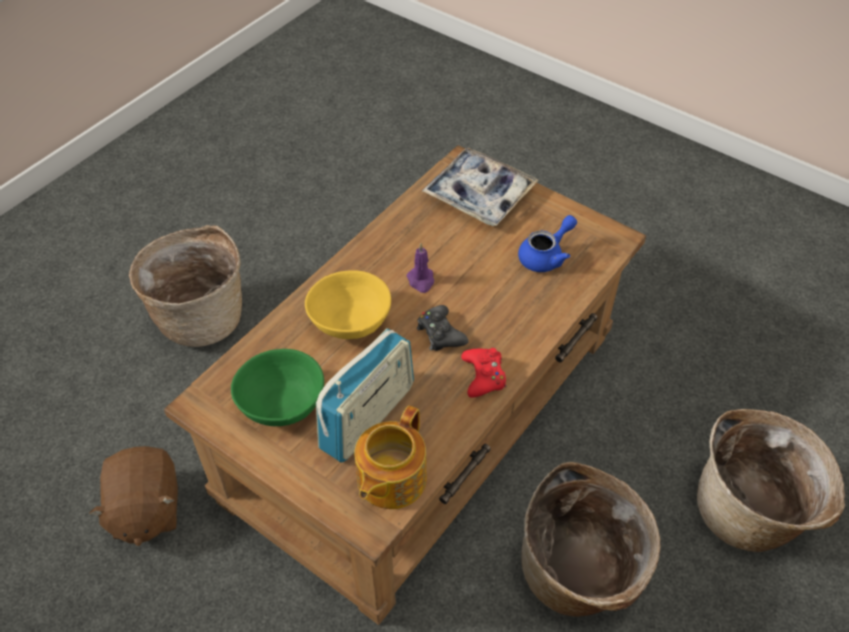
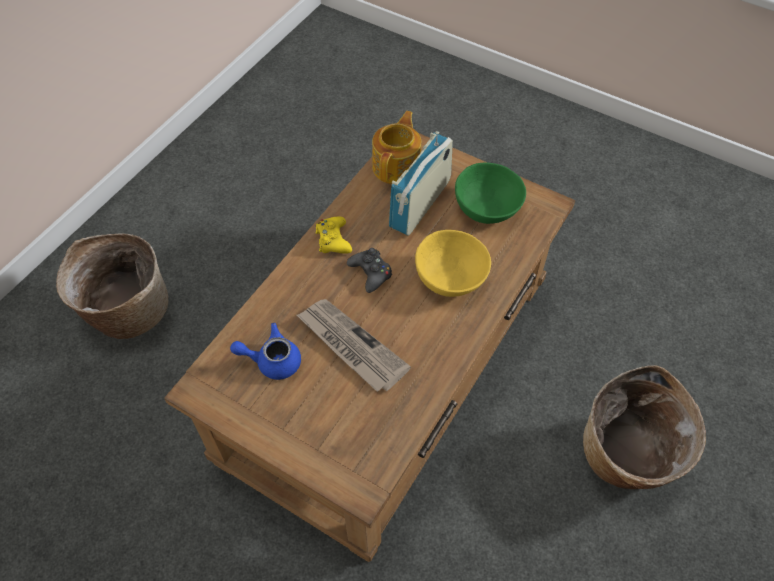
camera: 175 degrees right, 5 degrees up
brown plush toy [89,446,178,546] -> none
purple candle [407,243,434,293] -> none
tray [422,148,539,226] -> none
red game controller [461,348,506,398] -> yellow game controller [315,217,352,254]
blue teapot [518,215,577,272] -> blue teapot turned 45 degrees clockwise [230,323,301,380]
basket [521,462,661,617] -> none
none -> newspaper [297,299,411,392]

